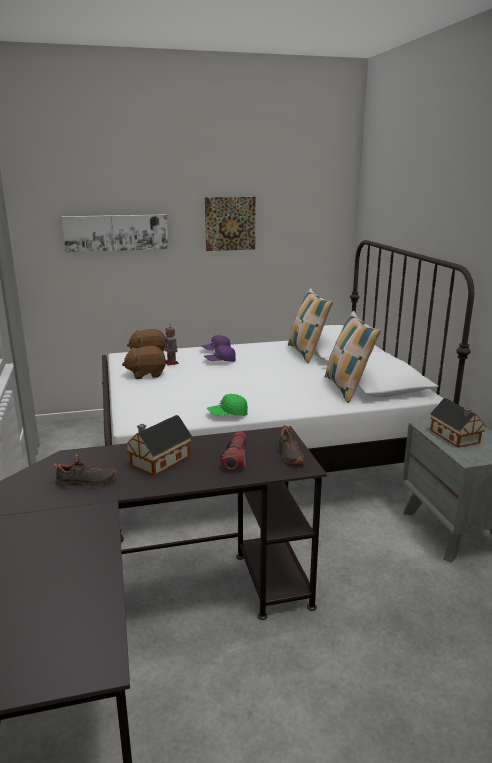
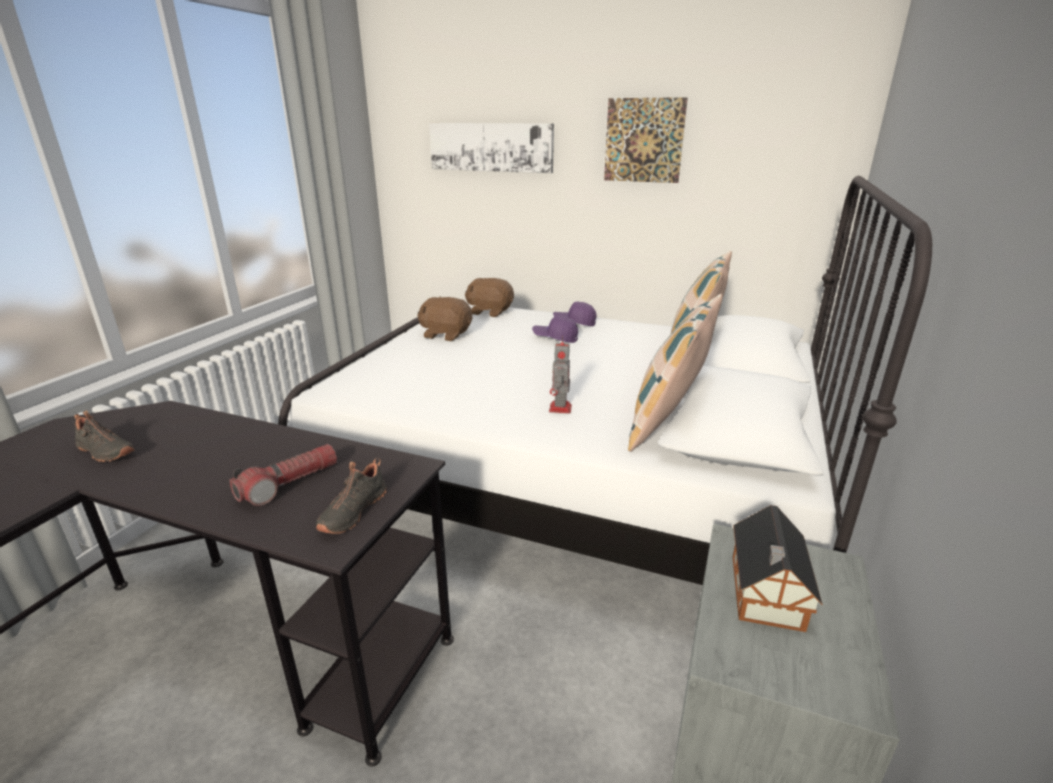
camera: 35 degrees right, 5 degrees up
toy house [125,415,192,476] -> none
toy robot [163,323,179,366] -> toy robot moved to [549,336,572,413]
green cap [207,394,248,416] -> none

